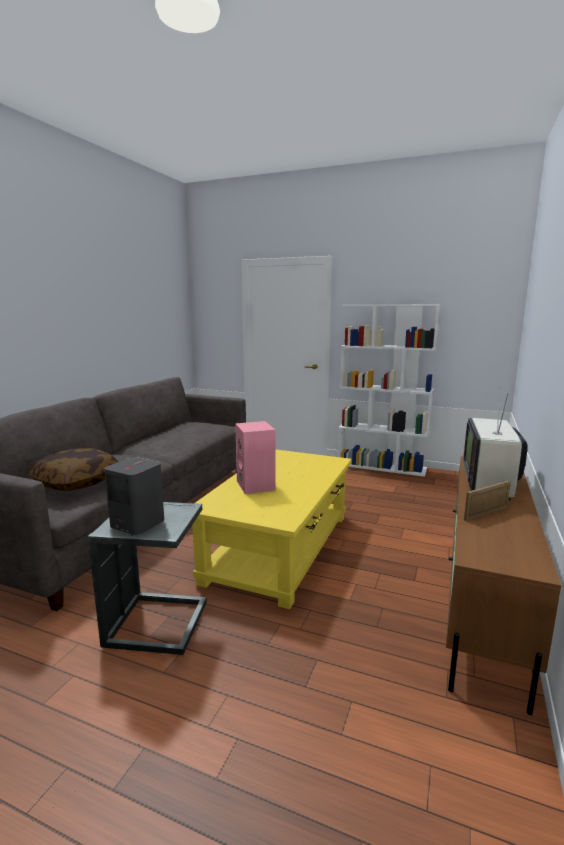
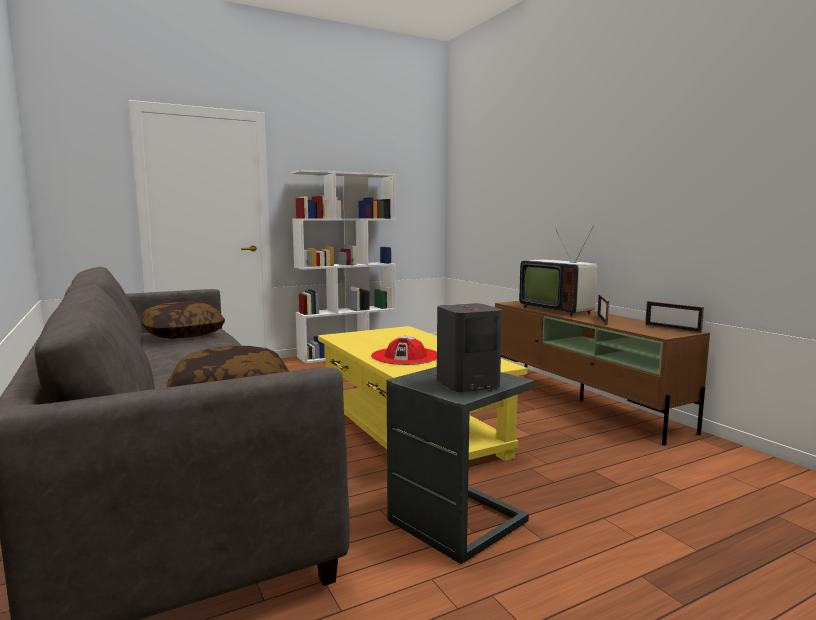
camera: 50 degrees left, 5 degrees down
pink speaker [235,421,276,494] -> red hat [371,336,437,365]
none -> pillow [139,301,225,339]
none -> picture frame [645,301,704,333]

